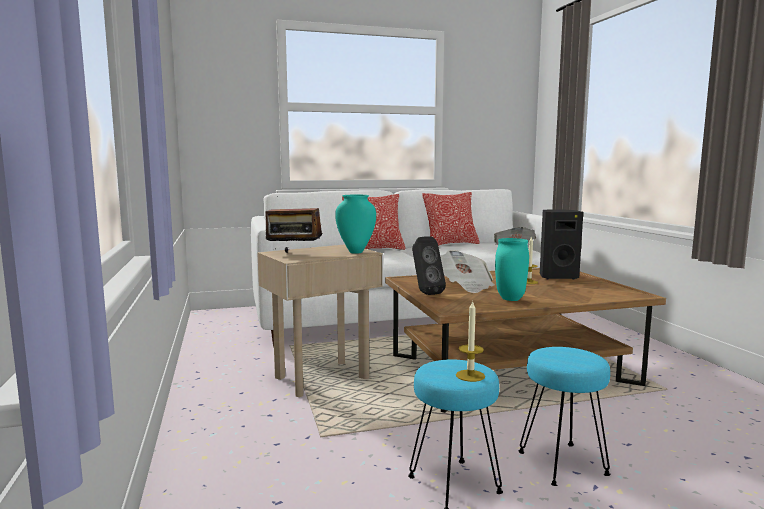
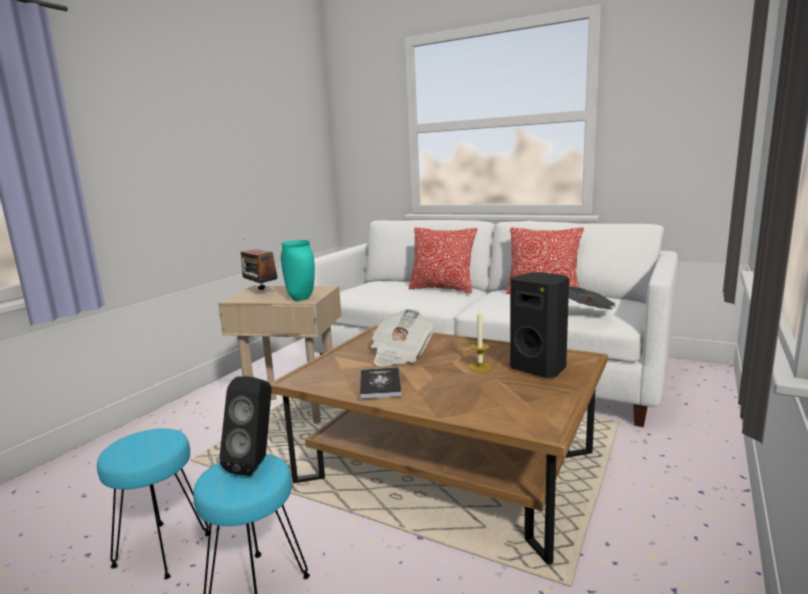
camera: 45 degrees right, 5 degrees up
black speaker [412,237,446,295] -> black speaker moved to [219,376,272,476]
candle [456,300,485,382] -> none
turquoise vase [495,238,529,301] -> book [360,367,402,399]

